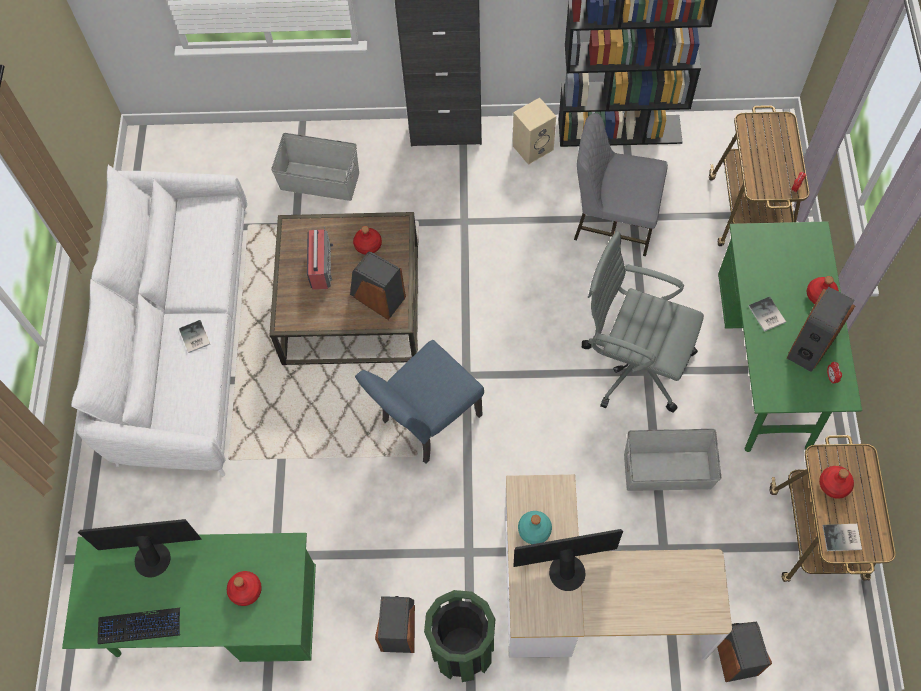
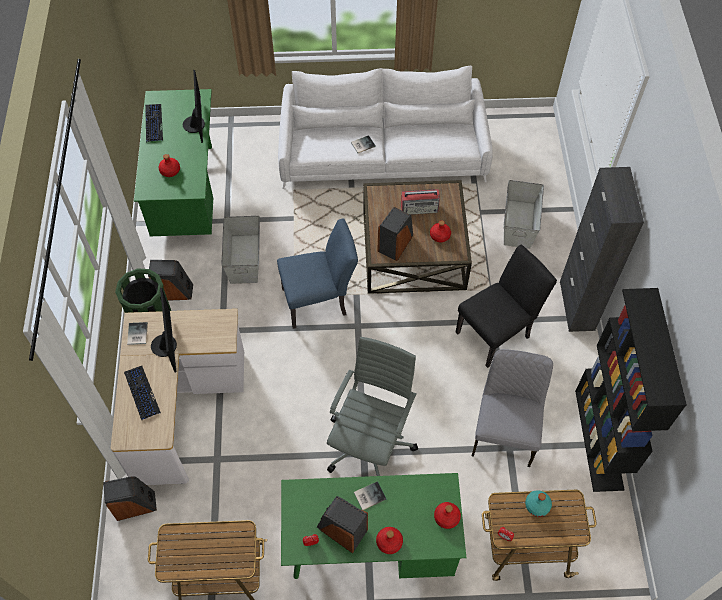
camera: 85 degrees right, 5 degrees down
blue chair [355,340,484,464] -> blue chair turned 120 degrees clockwise [277,218,358,329]
beige speaker [513,98,556,165] -> none
turquoise bottle [518,511,552,544] -> turquoise bottle moved to [525,490,552,517]
grey storage box [624,429,721,491] -> grey storage box moved to [221,216,260,284]
red bottle [819,466,854,499] -> red bottle moved to [434,502,461,529]
book [823,524,862,551] -> book moved to [127,322,148,345]
none -> keyboard [124,366,161,420]
none -> black chair [455,244,557,368]

